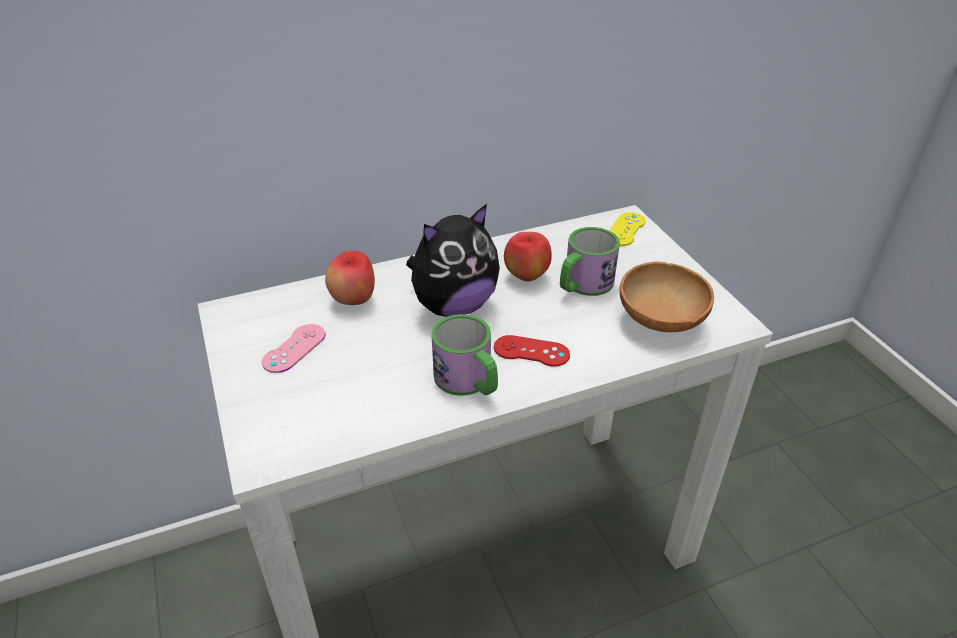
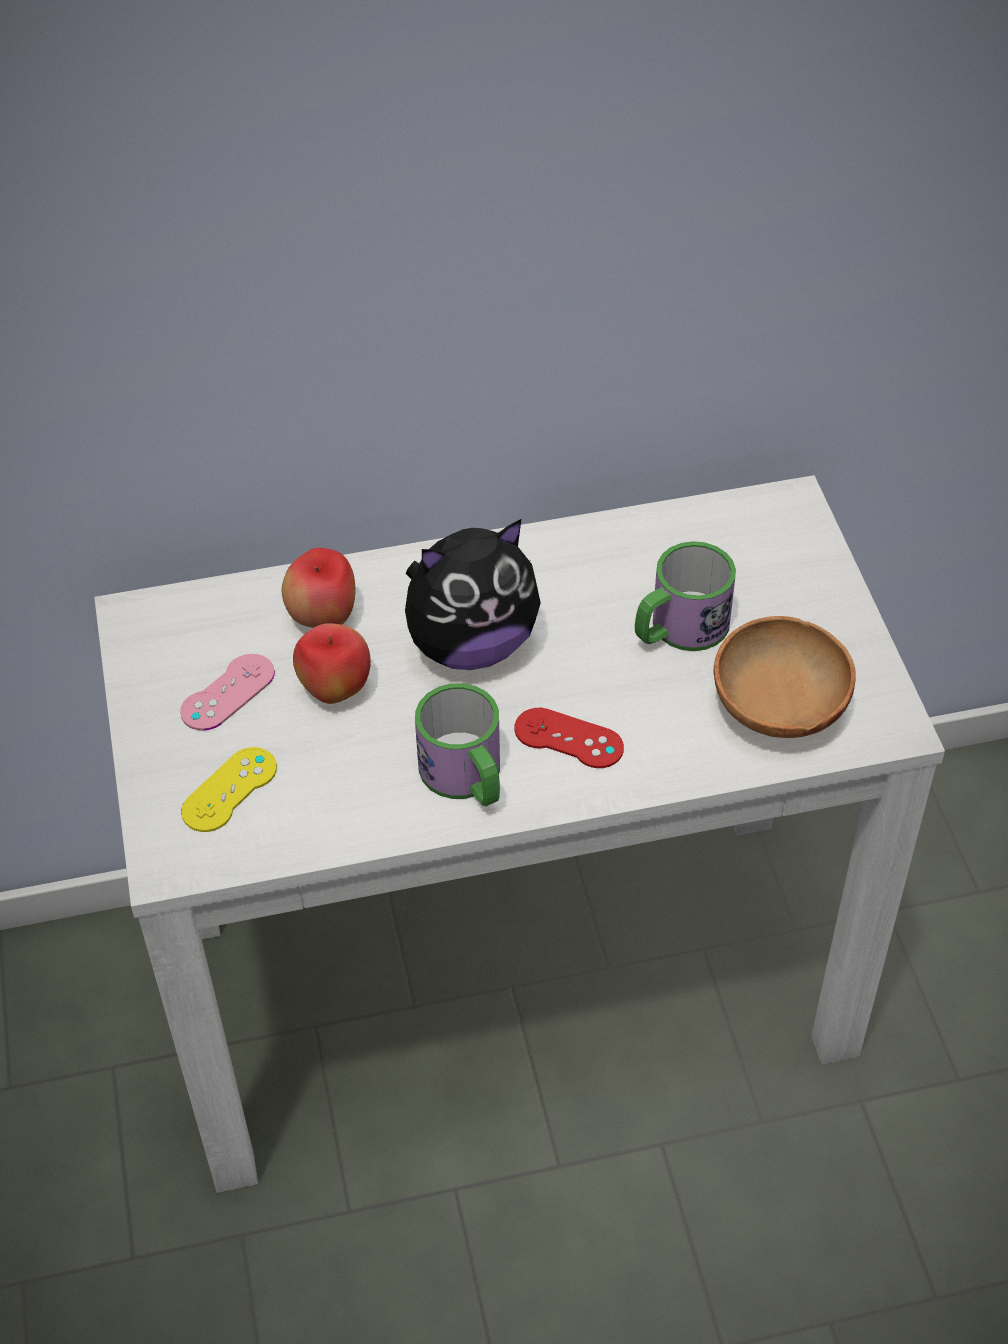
camera: 10 degrees right, 10 degrees up
apple [504,232,552,282] -> apple moved to [293,623,371,704]
yellow game controller [609,212,646,246] -> yellow game controller moved to [181,747,277,832]

